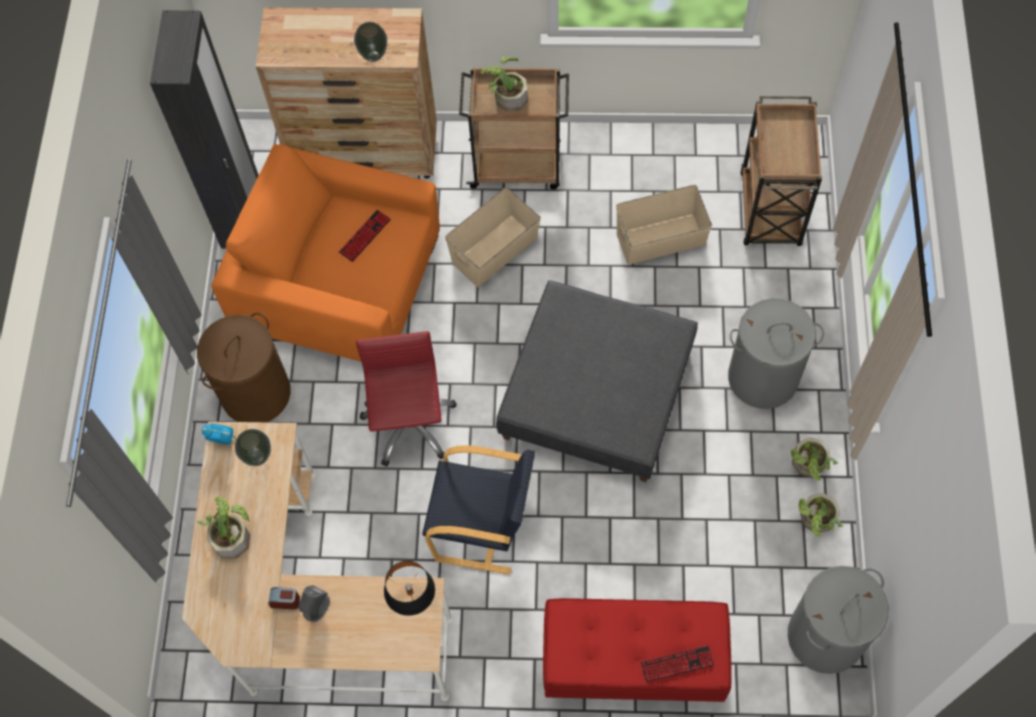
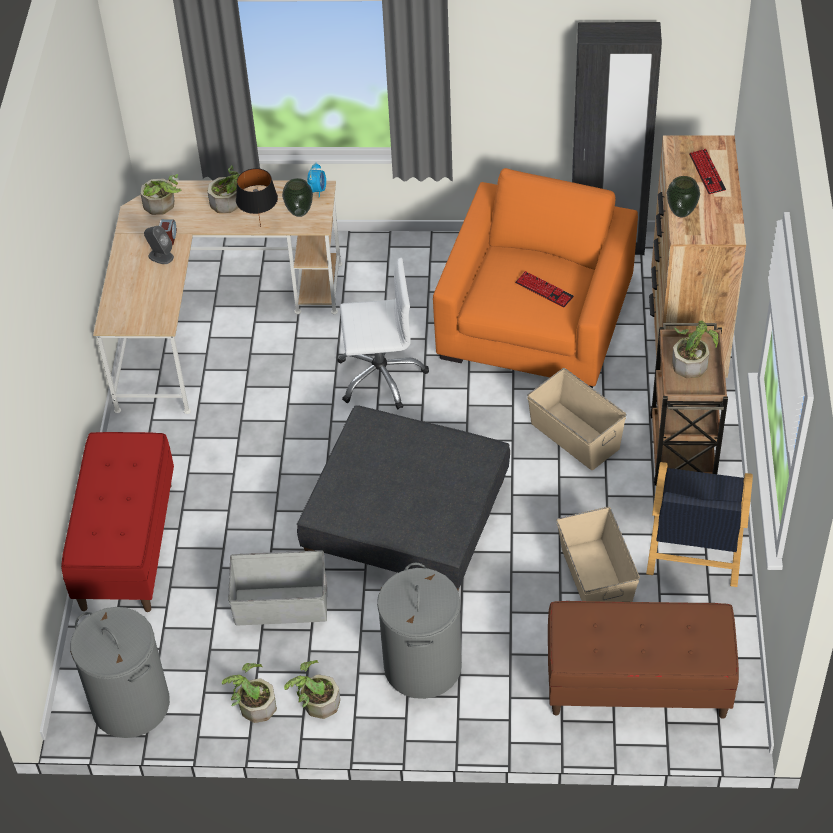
camera: 90 degrees right, 15 degrees down
brown laundry basket [197,313,291,422] -> none
red office chair [356,331,457,467] -> white office chair [337,258,429,409]
black table lamp [384,561,435,616] -> black table lamp moved to [236,168,278,227]
black armchair [422,445,536,575] -> black armchair moved to [646,462,753,587]
keyboard [641,646,714,682] -> keyboard moved to [689,149,726,194]
brown cart [740,96,822,246] -> brown bench [548,601,739,718]
none -> potted plant [141,174,182,215]
none -> grey storage box [228,550,327,626]

